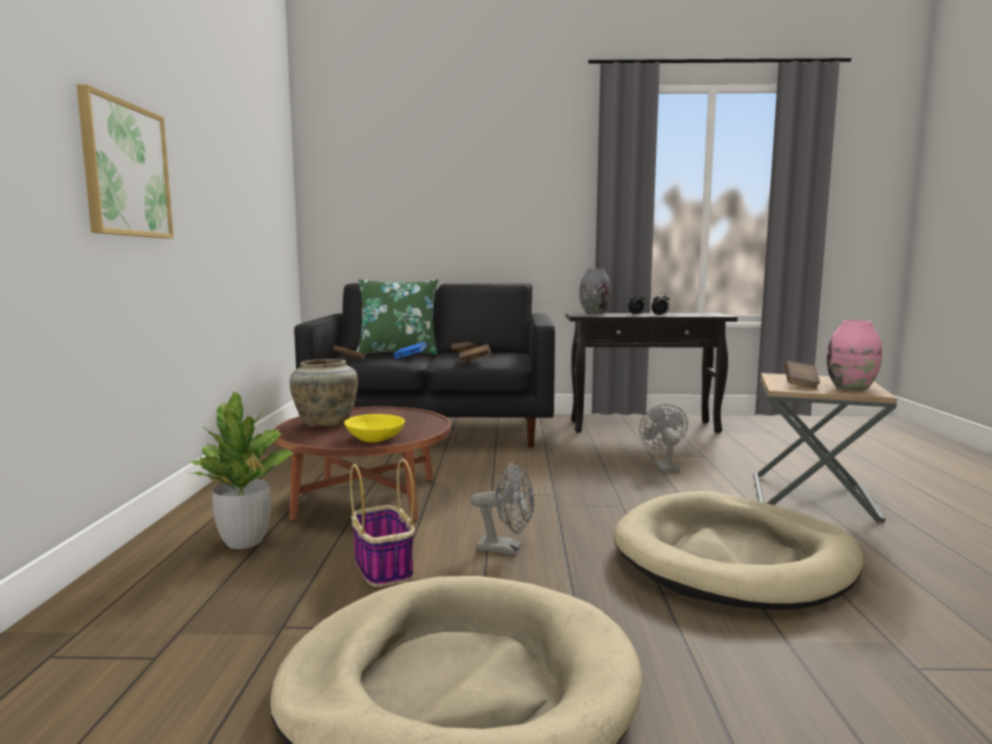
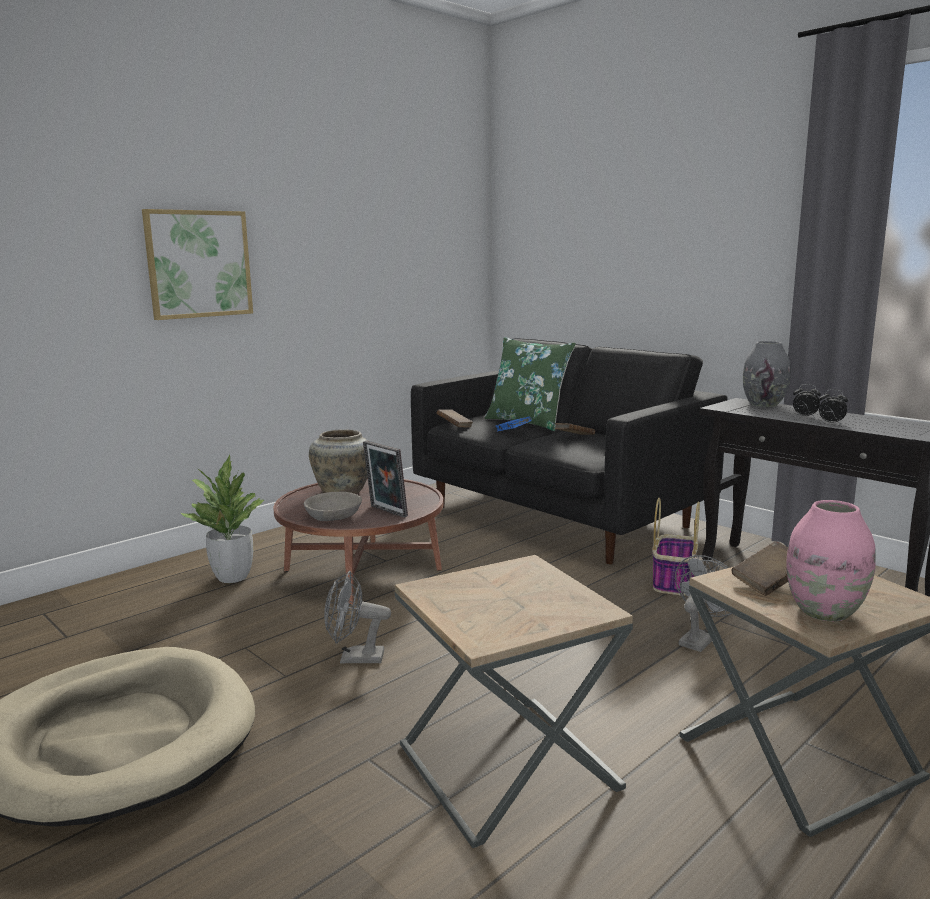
camera: 45 degrees right, 5 degrees up
yellow bowl [344,414,405,442] -> grey bowl [304,492,362,521]
basket [350,459,414,587] -> basket moved to [652,498,700,596]
brown book [460,344,491,363] -> none
grey fan [470,462,534,555] -> grey fan turned 120 degrees clockwise [324,571,391,663]
beige dog bed [613,491,863,610] -> brown side table [395,555,633,848]
none -> picture frame [363,441,408,518]

